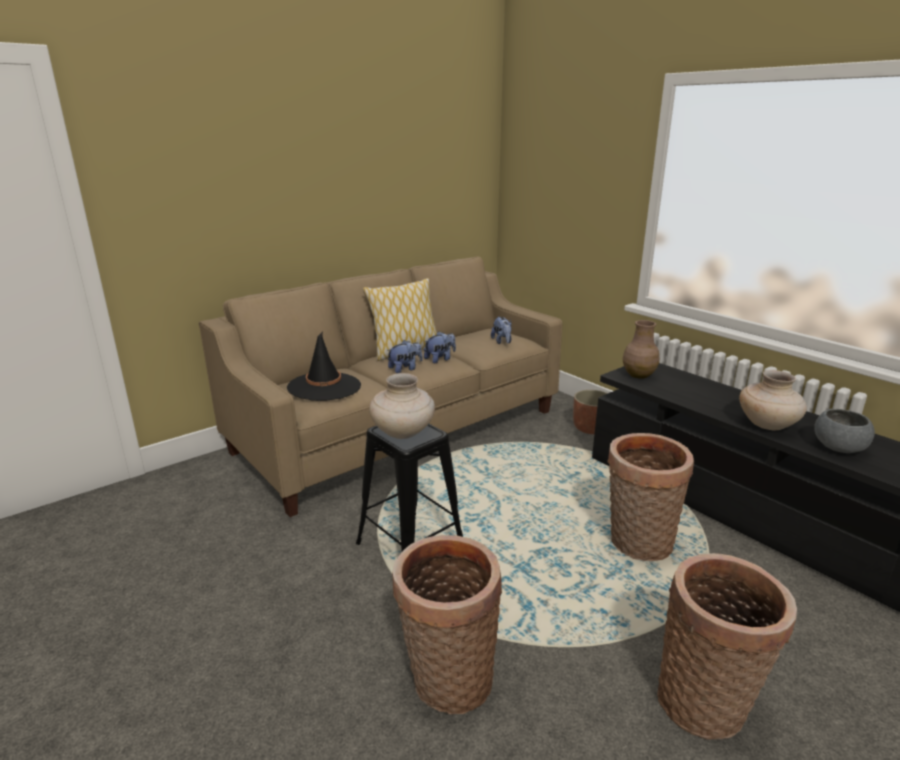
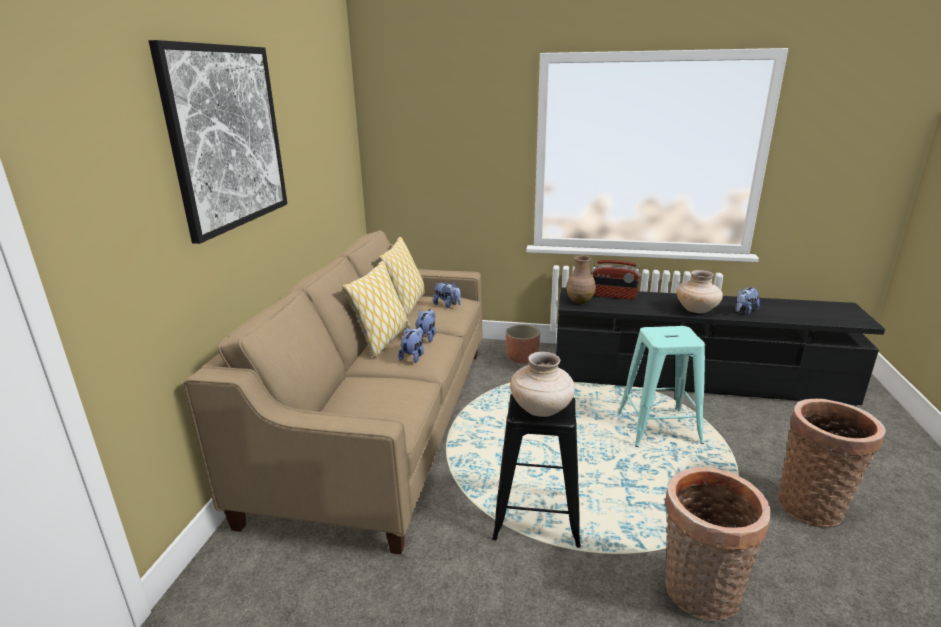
camera: 40 degrees left, 0 degrees up
black hat [287,331,361,401] -> none
basket [607,433,694,561] -> turquoise stool [618,326,705,447]
grey bowl [814,409,875,453] -> plush toy [735,287,760,315]
none -> picture [149,40,288,244]
none -> pillow [379,237,425,318]
none -> radio [591,260,641,300]

